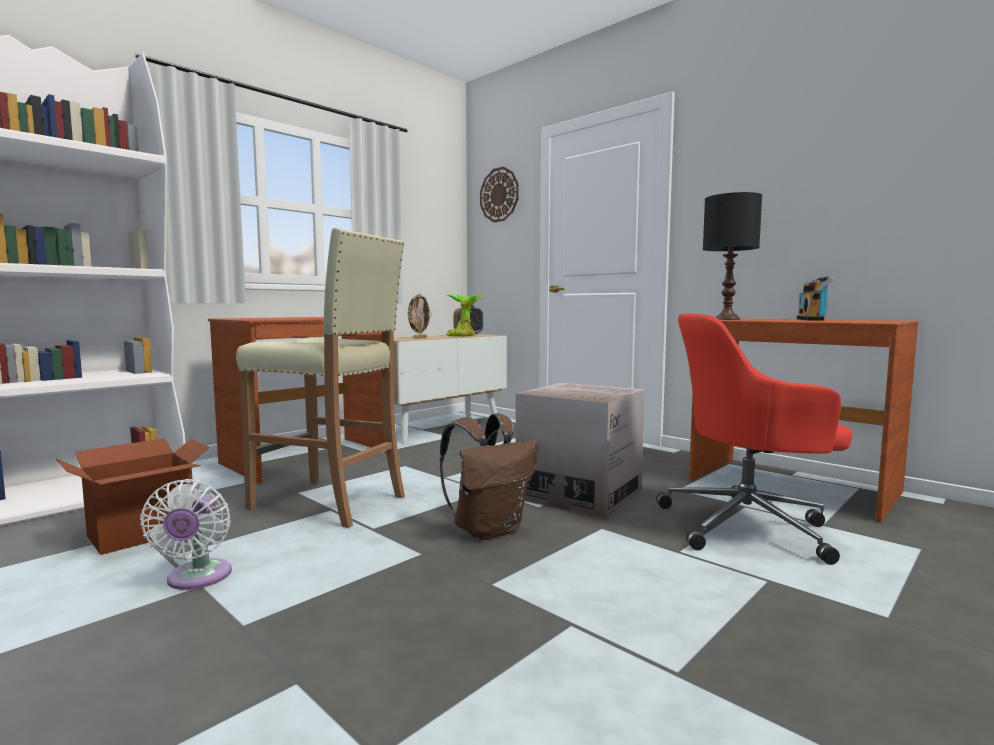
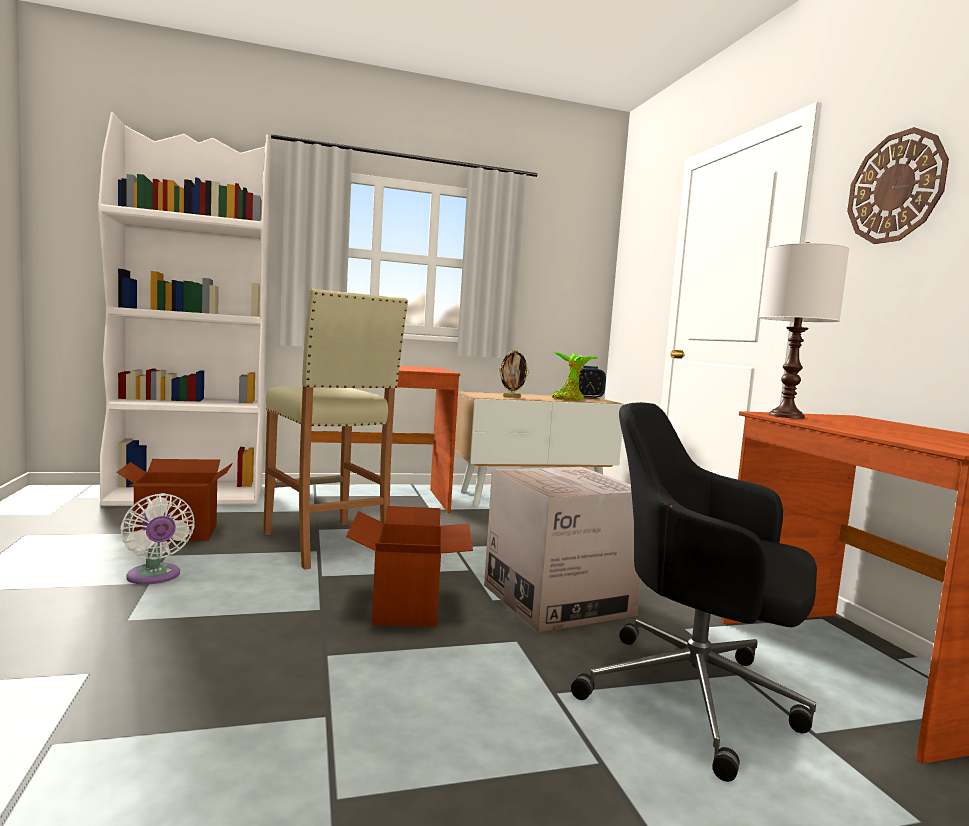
camera: 30 degrees right, 0 degrees up
white fan [140,479,232,590] -> white fan turned 60 degrees counterclockwise [120,493,195,584]
brown backpack [440,413,539,540] -> cardboard box [346,506,473,627]
wall clock [480,167,519,222] -> wall clock moved to [847,127,949,244]
red office chair [656,313,852,565] -> black office chair [571,402,817,782]
black table lamp [703,192,762,320] -> white table lamp [759,242,849,419]
radio [796,276,834,321] -> none

